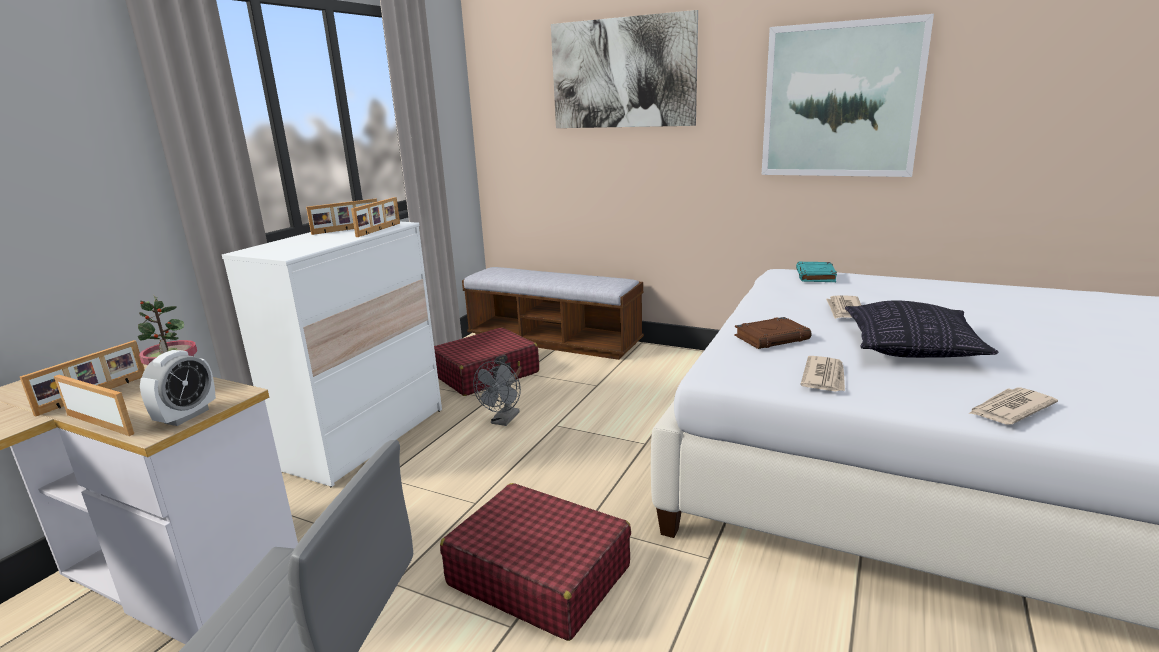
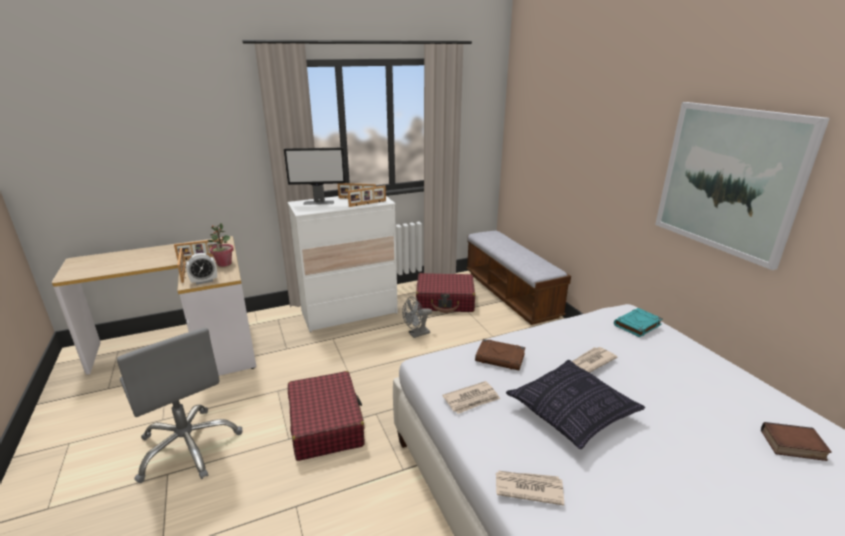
camera: 40 degrees right, 5 degrees up
picture [551,10,698,128] -> none
none -> monitor [284,148,346,205]
none -> book [761,422,832,461]

